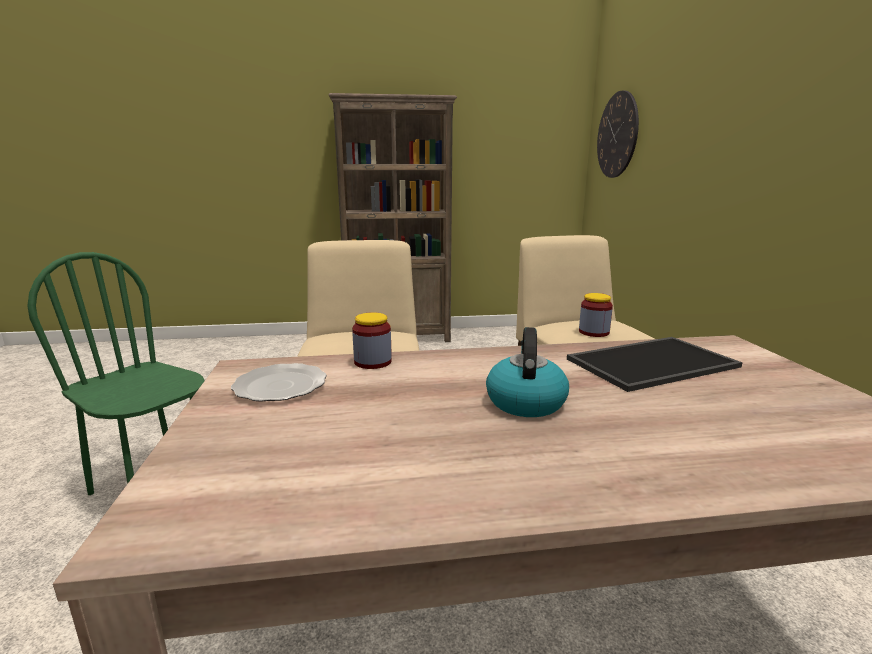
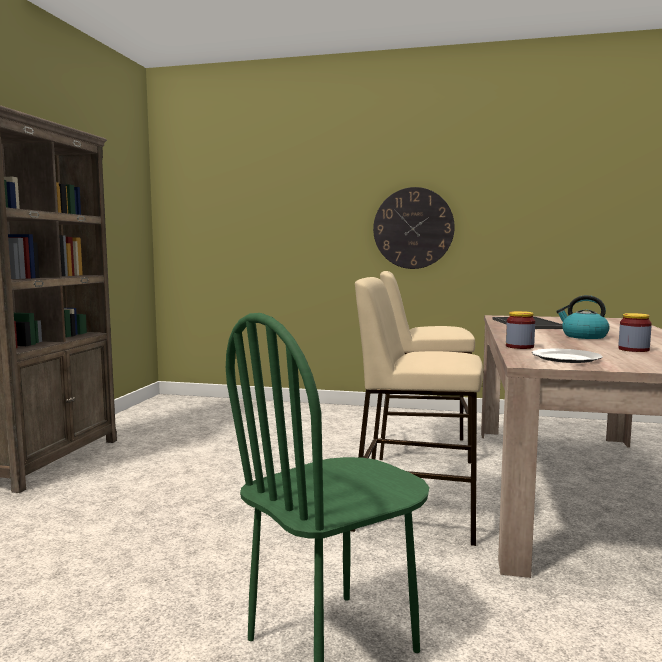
camera: 70 degrees left, 10 degrees down
jar [579,293,613,337] -> jar moved to [618,313,652,352]
wall clock [597,90,639,178] -> wall clock moved to [373,187,455,269]

